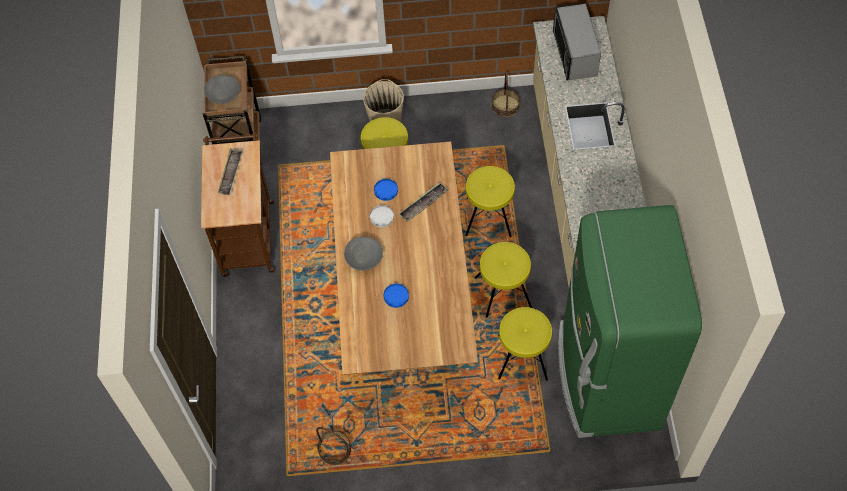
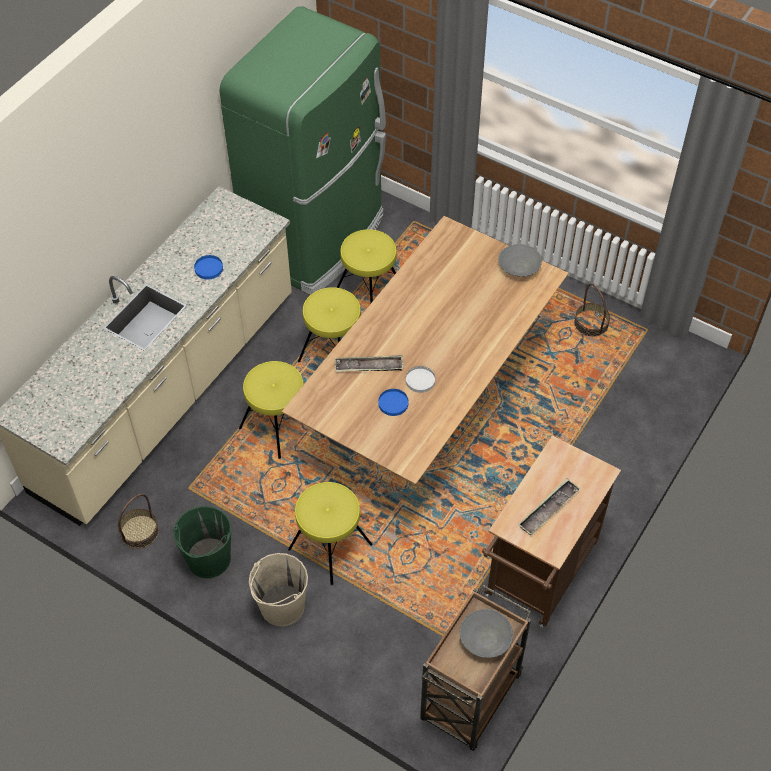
camera: 145 degrees left, 5 degrees down
grey bowl [344,237,383,271] -> grey bowl moved to [498,244,542,277]
blue plate [384,284,409,308] -> blue plate moved to [194,255,223,279]
microwave [553,4,601,80] -> none
none -> green bucket [173,506,231,578]

